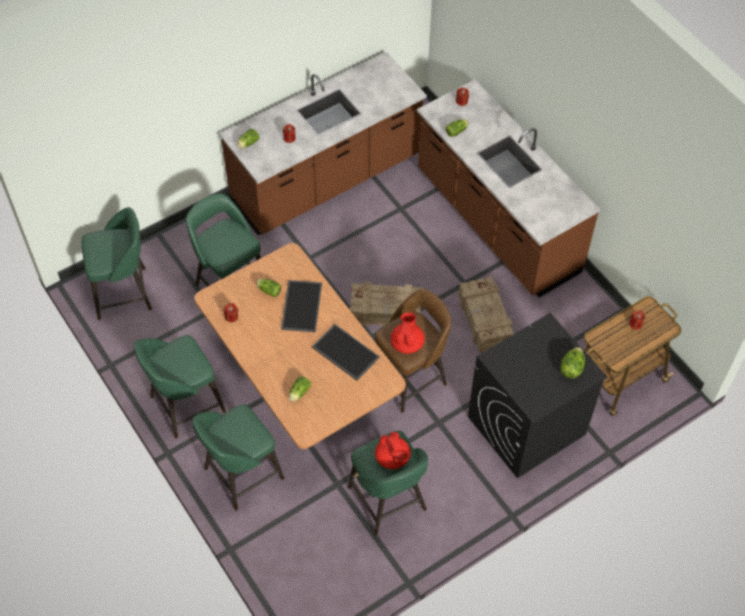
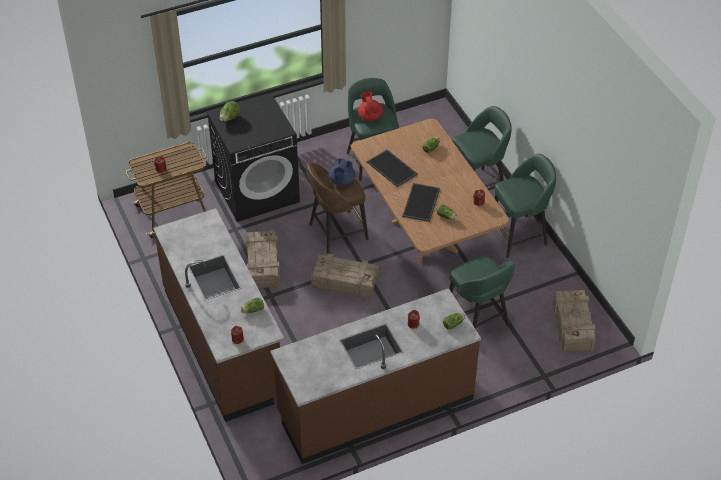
camera: 170 degrees left, 10 degrees down
green stool [81,207,152,320] -> crate [553,290,596,353]
red teapot [391,312,425,354] -> blue teapot [329,158,355,186]

